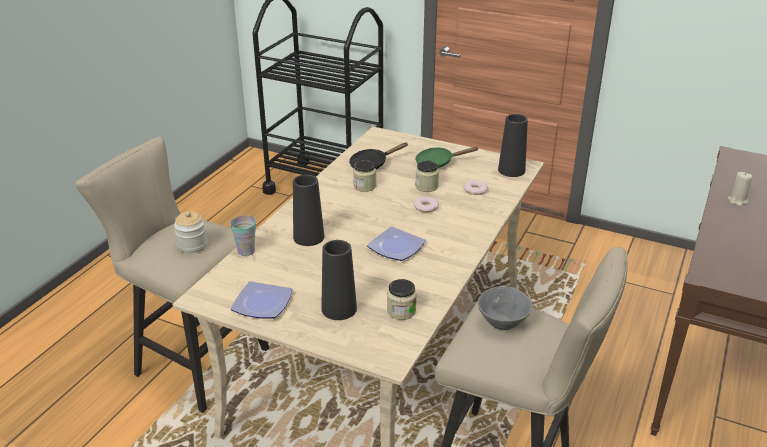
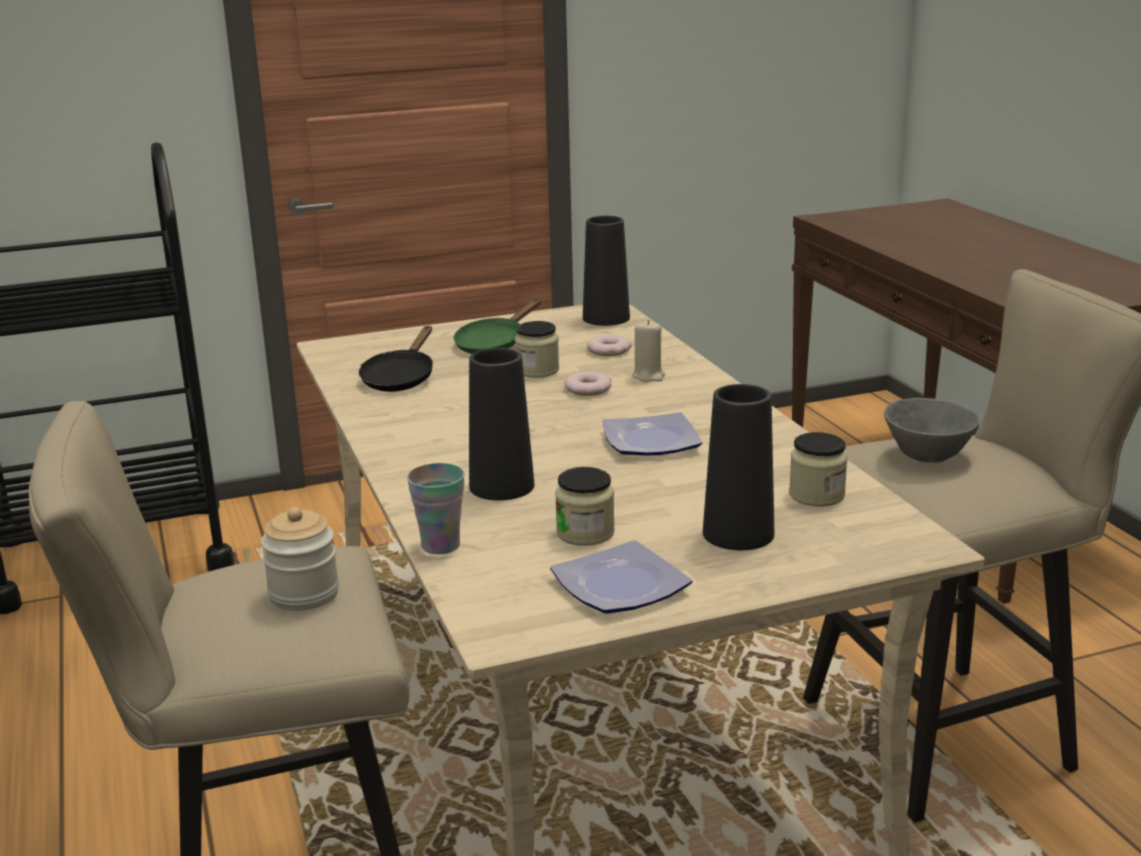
camera: 45 degrees left, 10 degrees down
jar [353,160,376,192] -> jar moved to [555,467,615,546]
beige candle [728,172,752,206] -> beige candle moved to [632,320,665,382]

